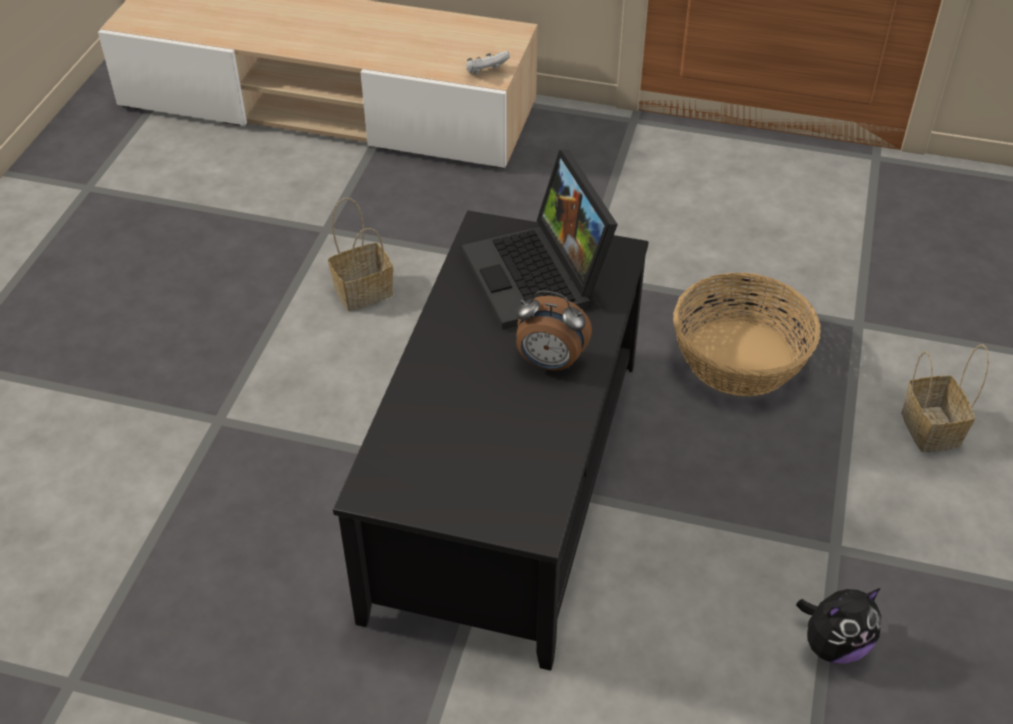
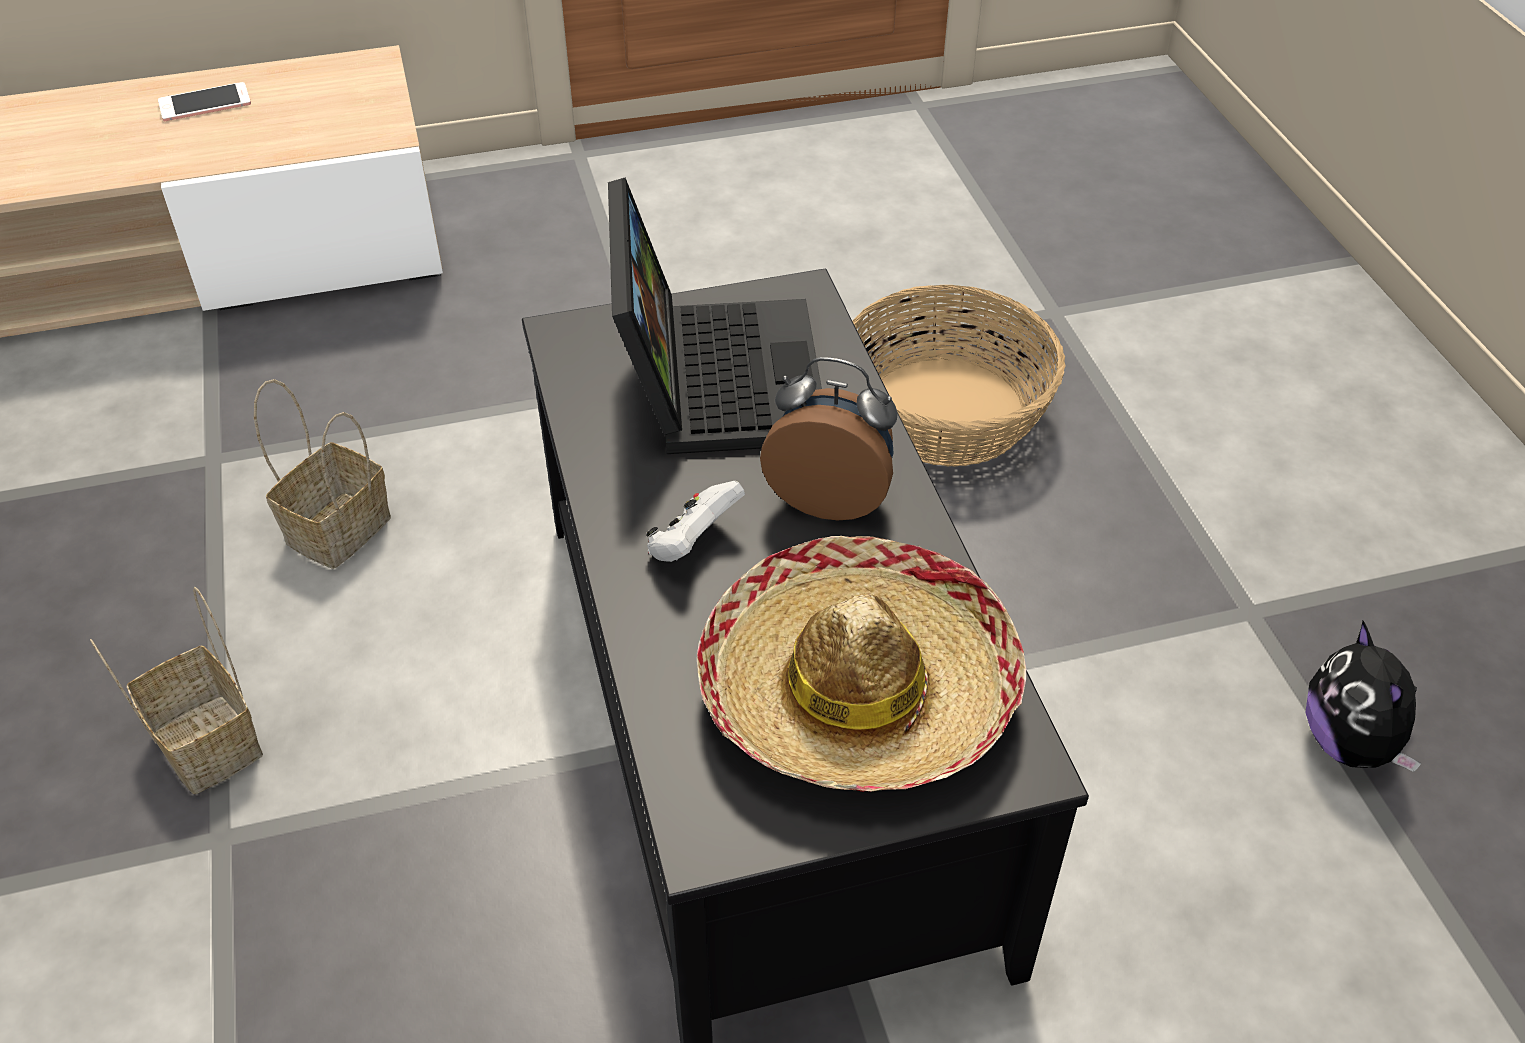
camera: 30 degrees left, 0 degrees up
laptop [462,150,618,330] -> laptop turned 135 degrees counterclockwise [608,178,822,454]
white game controller [466,51,510,75] -> white game controller moved to [646,481,745,562]
alarm clock [516,290,592,371] -> alarm clock turned 150 degrees counterclockwise [760,357,898,520]
plush toy [796,588,881,664] -> plush toy turned 135 degrees clockwise [1305,621,1422,772]
basket [901,344,989,452] -> basket moved to [90,587,263,794]
none -> phone [158,82,251,121]
none -> hat [697,536,1026,792]

